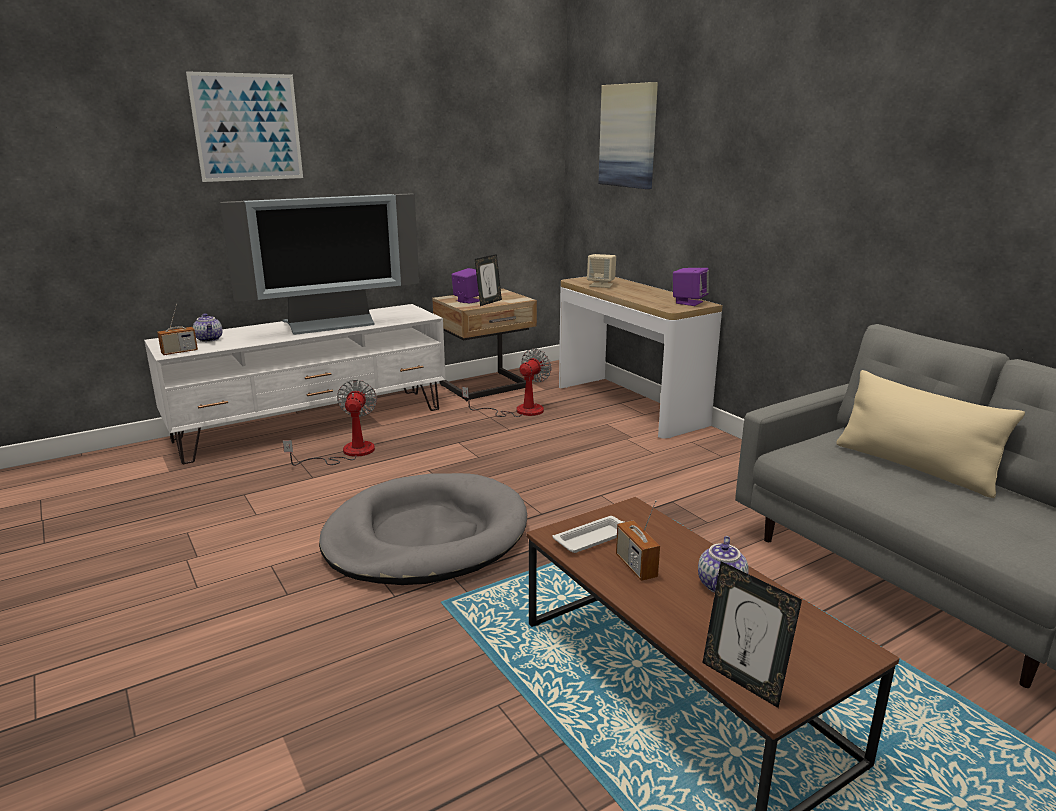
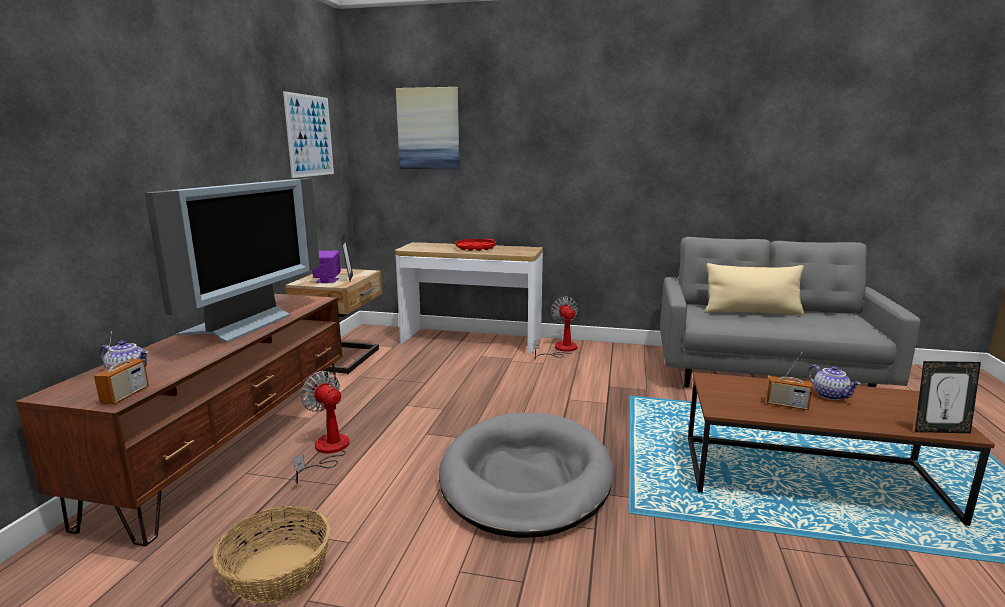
camera: 45 degrees left, 5 degrees down
white tv stand [144,304,446,464] -> brown tv stand [15,294,342,546]
picture [186,71,303,182] -> picture moved to [283,91,334,178]
fan [462,349,551,417] -> fan moved to [534,296,578,359]
white tray [553,516,624,553] -> none
beige speaker [587,254,616,288] -> none
purple speaker [673,268,709,306] -> none
none -> basket [213,506,330,603]
none -> red tray [455,239,496,251]

